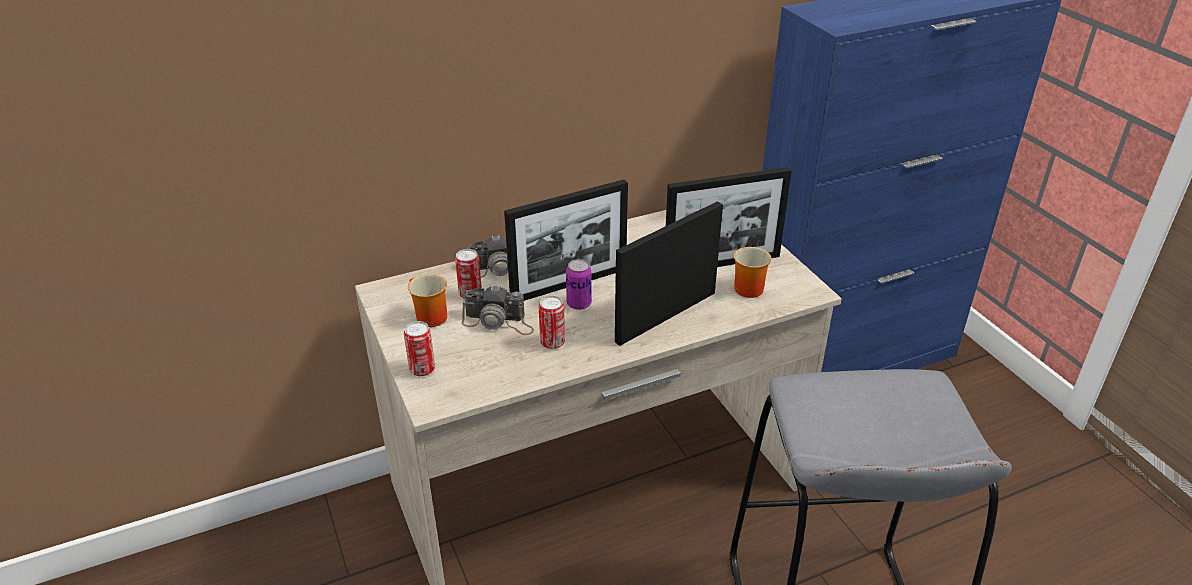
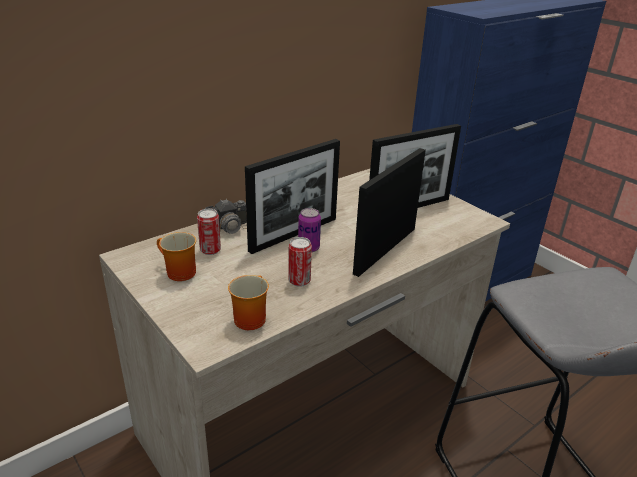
camera: 15 degrees left, 5 degrees down
can [404,321,435,377] -> none
camera [462,285,534,335] -> none
mug [734,247,771,298] -> mug moved to [228,275,269,330]

